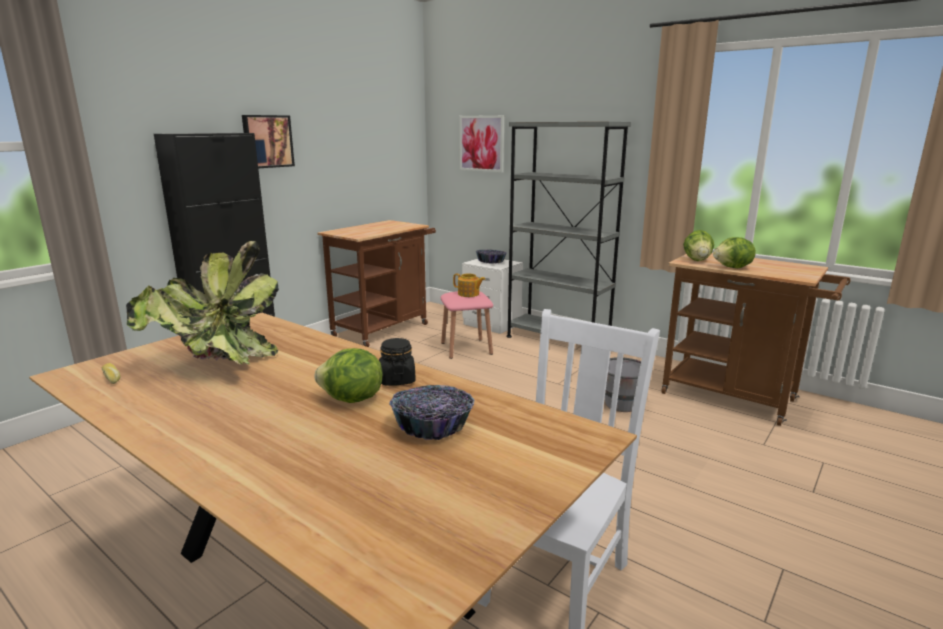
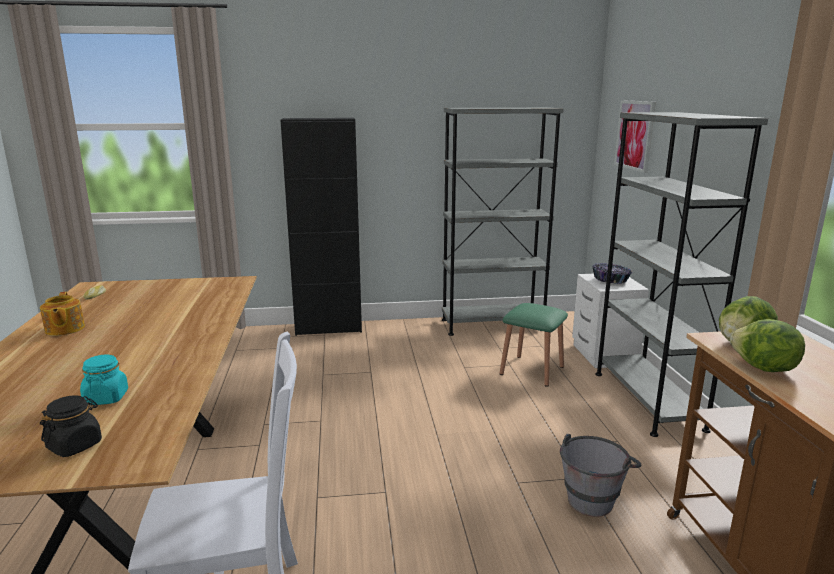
camera: 45 degrees right, 0 degrees up
potted plant [126,241,279,364] -> none
picture [242,115,295,168] -> none
lettuce [315,348,383,403] -> none
brown cart [318,220,436,347] -> grey bookcase [442,107,564,336]
black jar [379,338,416,386] -> black jar moved to [40,395,102,457]
bowl [389,385,475,440] -> turquoise jar [80,355,128,405]
pink stool [441,291,493,359] -> green stool [499,303,568,387]
teapot [453,273,485,297] -> teapot moved to [40,292,85,336]

